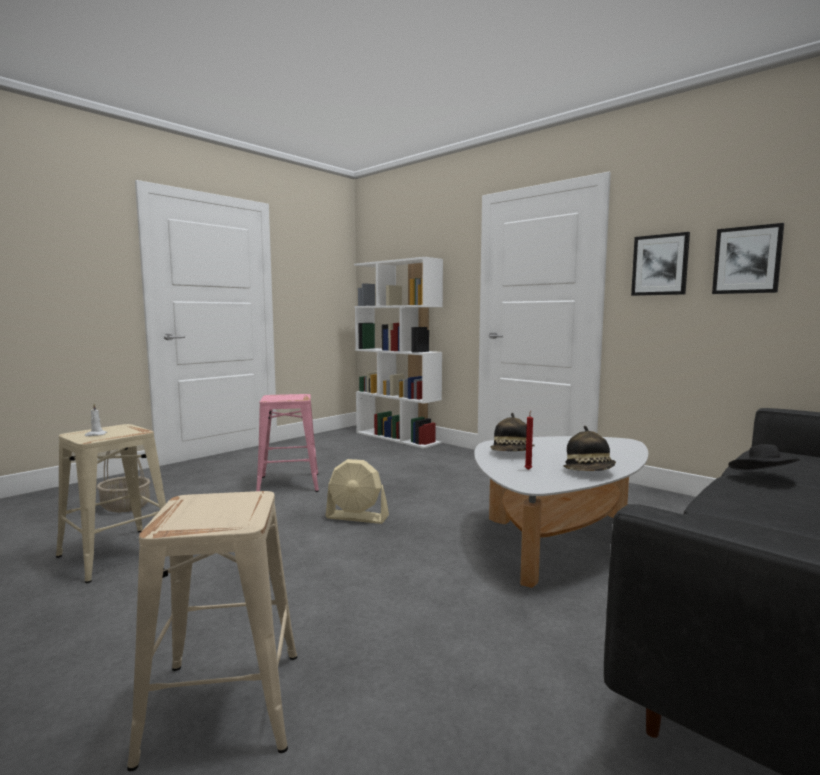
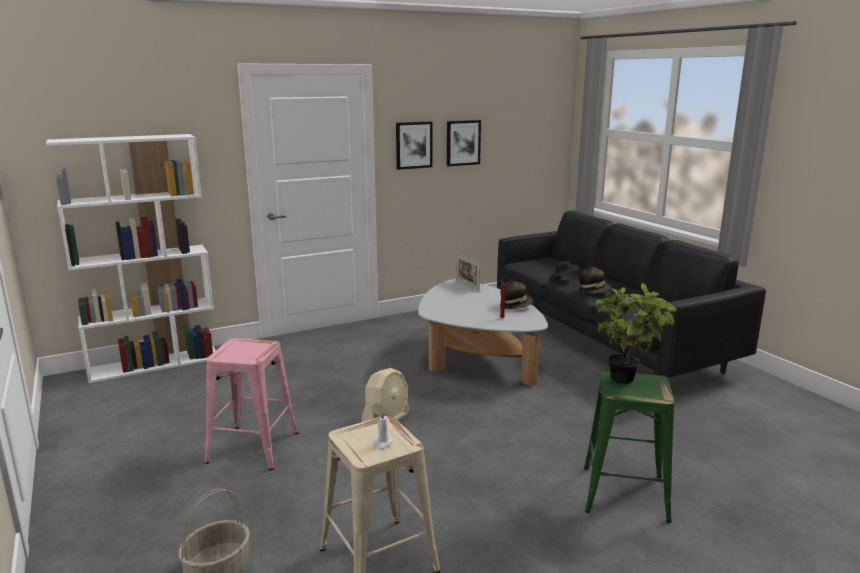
camera: 70 degrees left, 10 degrees up
beige stool [127,491,297,771] -> green stool [584,371,675,523]
hat [491,413,535,451] -> hat moved to [578,265,611,293]
none -> picture frame [456,254,480,291]
none -> potted plant [595,283,677,384]

